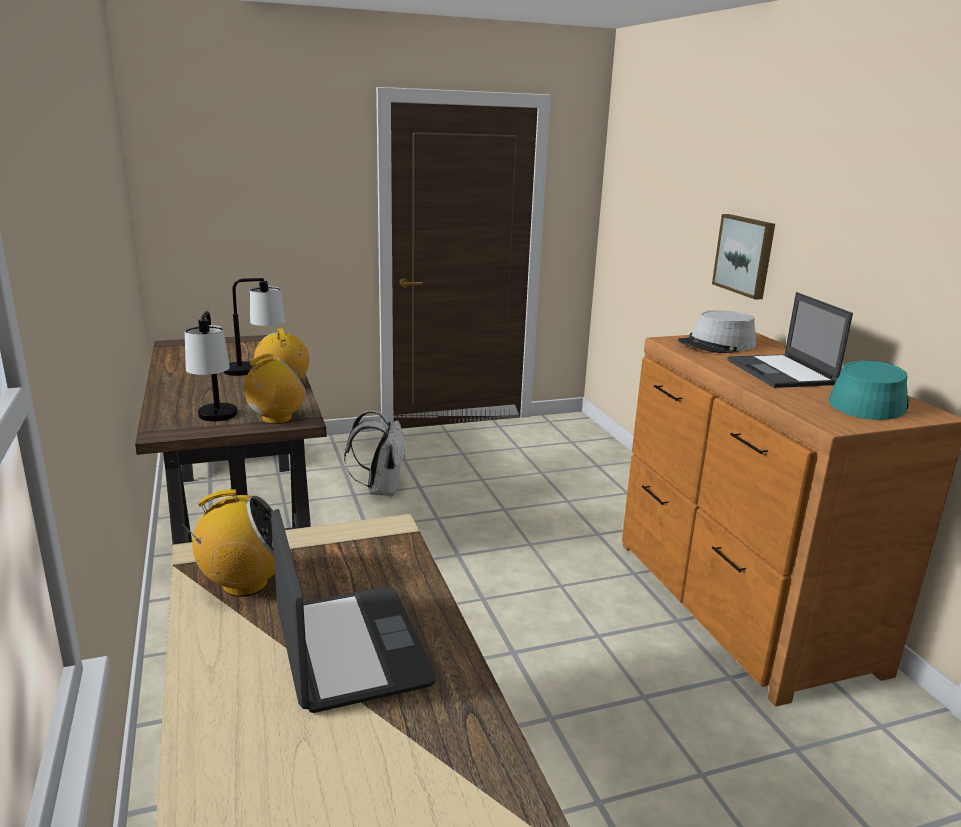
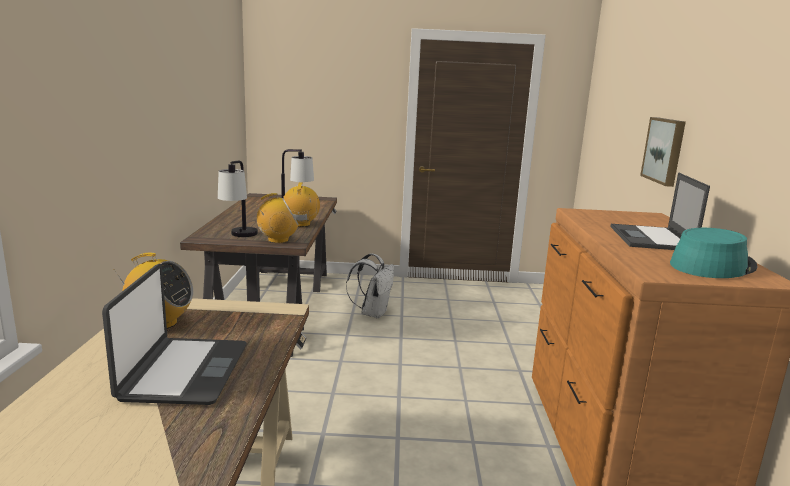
camera: 20 degrees right, 5 degrees down
grey hat [678,310,756,353] -> none

